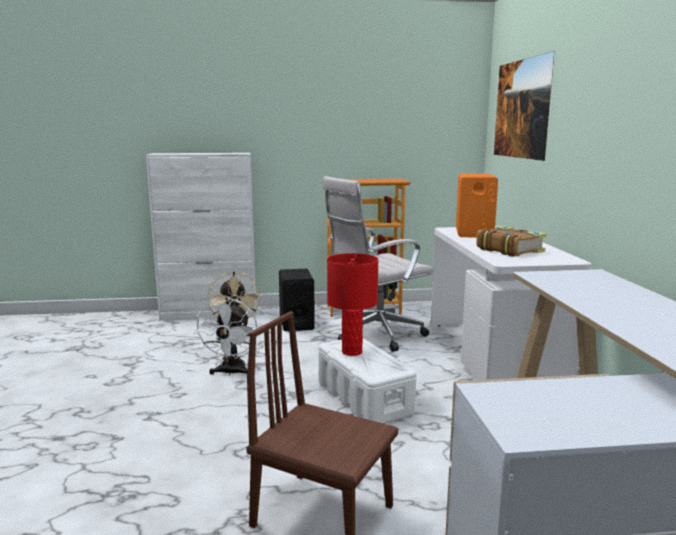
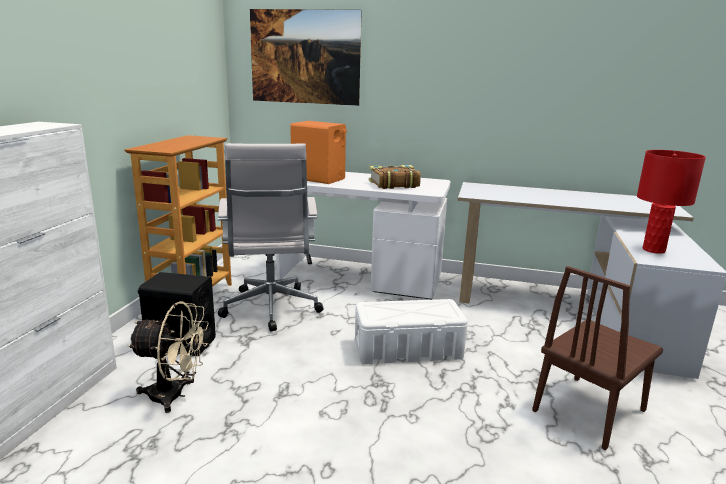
camera: 70 degrees left, 5 degrees up
white fan [193,297,257,376] -> none
red table lamp [327,253,379,356] -> red table lamp moved to [637,150,706,254]

